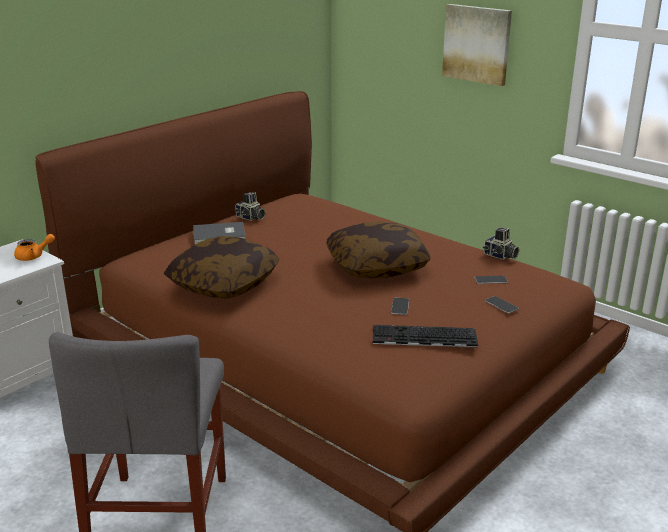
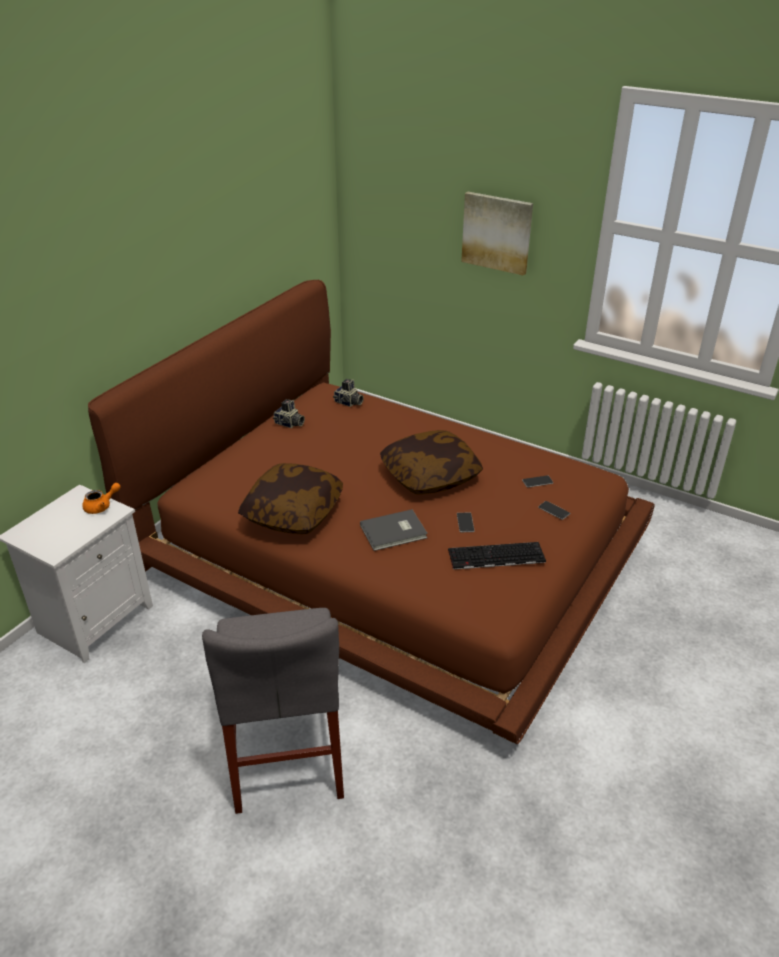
camera: 10 degrees left, 10 degrees up
grey book [193,222,246,245] -> grey book moved to [360,509,428,551]
camera [483,227,519,260] -> camera moved to [333,379,364,407]

